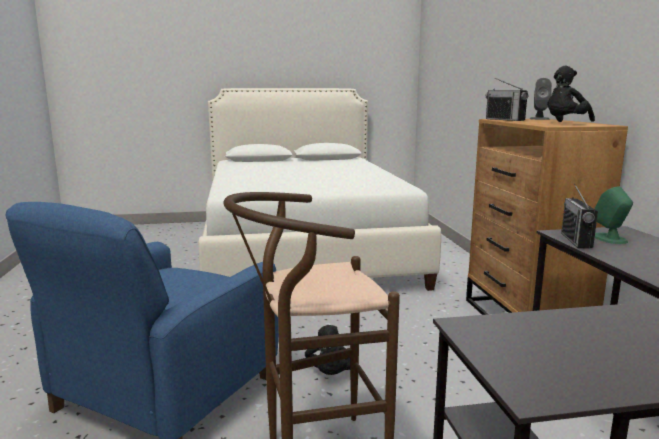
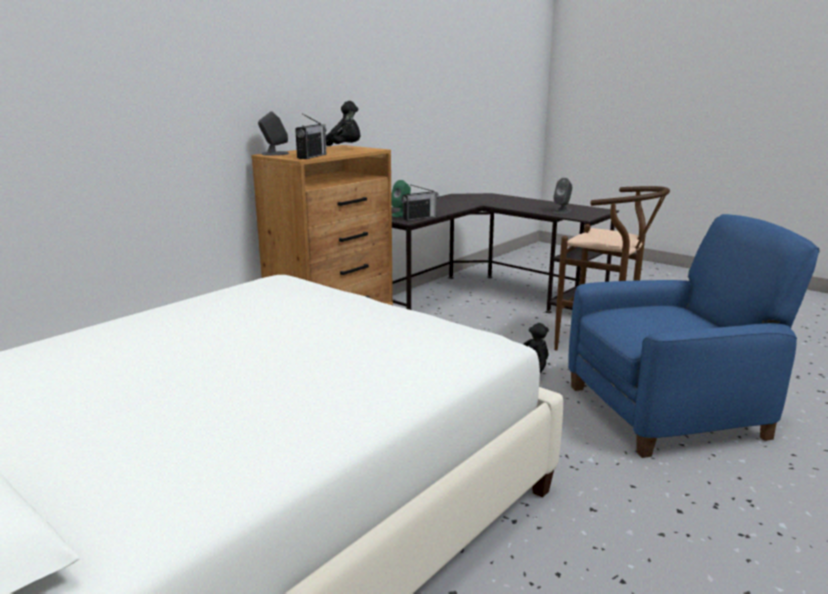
camera: 130 degrees left, 5 degrees up
none -> grey speaker [553,178,572,214]

